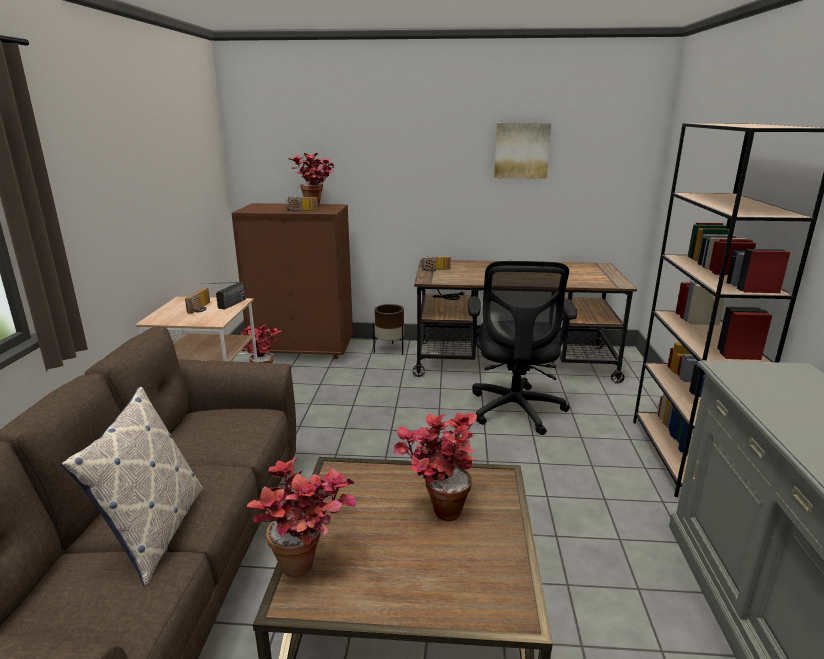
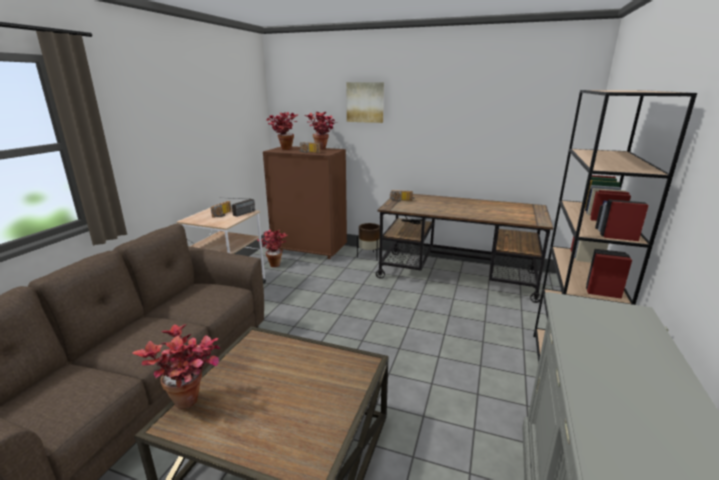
camera: 15 degrees right, 0 degrees up
pillow [61,387,203,587] -> none
potted plant [393,413,477,521] -> potted plant moved to [267,112,299,150]
black office chair [468,261,577,435] -> none
picture [494,123,551,179] -> picture moved to [346,82,384,123]

